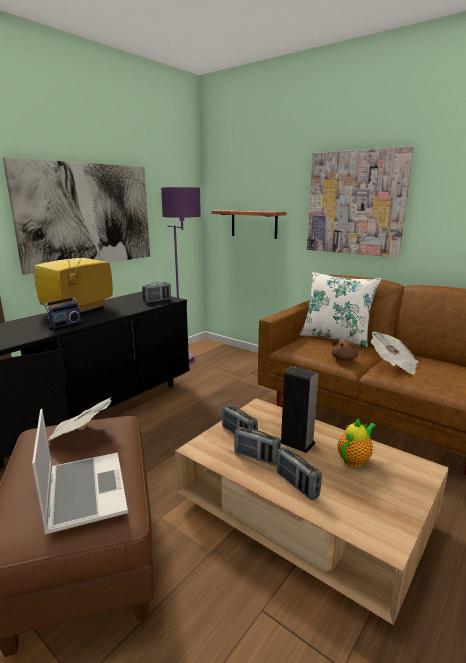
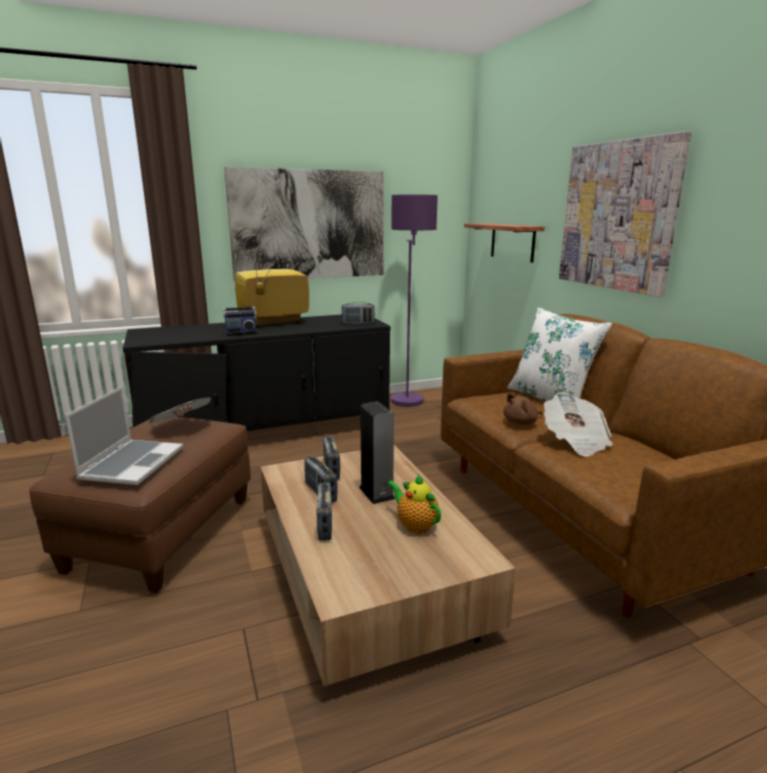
camera: 30 degrees right, 0 degrees up
teapot [337,419,376,467] -> teapot turned 120 degrees counterclockwise [387,474,441,534]

